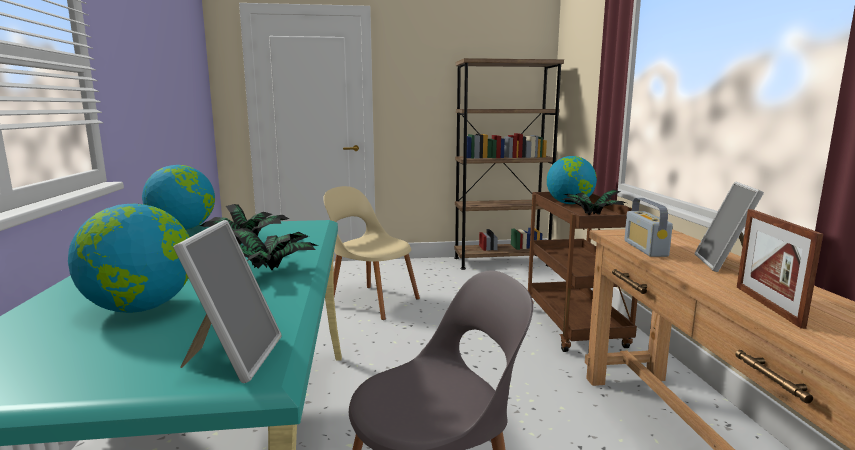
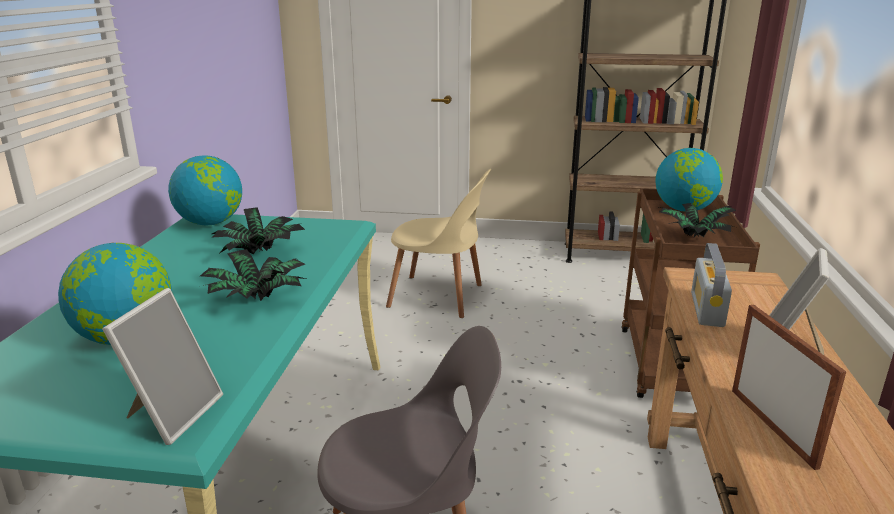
camera: 15 degrees right, 10 degrees up
beige chair [323,186,420,320] -> beige chair turned 150 degrees clockwise [386,169,491,318]
picture frame [737,209,823,329] -> picture frame turned 150 degrees clockwise [732,305,846,470]

